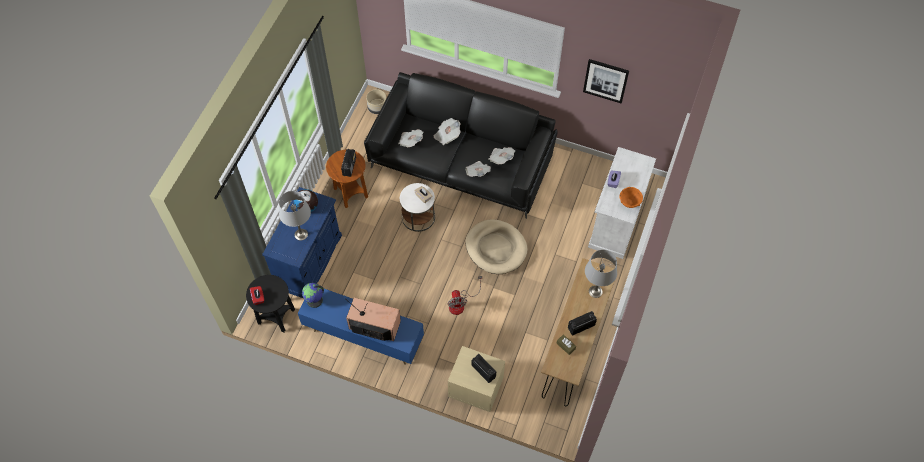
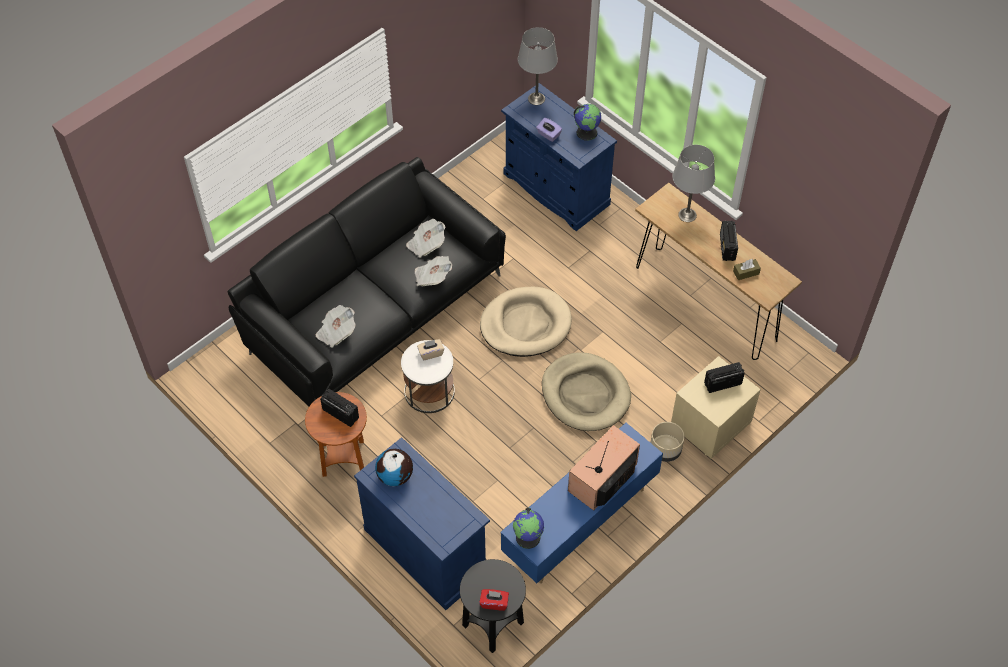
camera: 65 degrees left, 5 degrees down
grey table lamp [279,191,311,241] -> grey table lamp moved to [518,27,558,105]
beige planter [366,89,386,114] -> beige planter moved to [650,422,684,462]
newspaper [434,118,461,145] -> none
fan [447,276,482,315] -> beige dog bed [542,352,631,431]
picture [583,59,629,103] -> none
white cabinet [588,147,656,259] -> blue cabinet [501,83,617,231]
orange bowl [619,187,643,208] -> globe [574,104,601,141]

